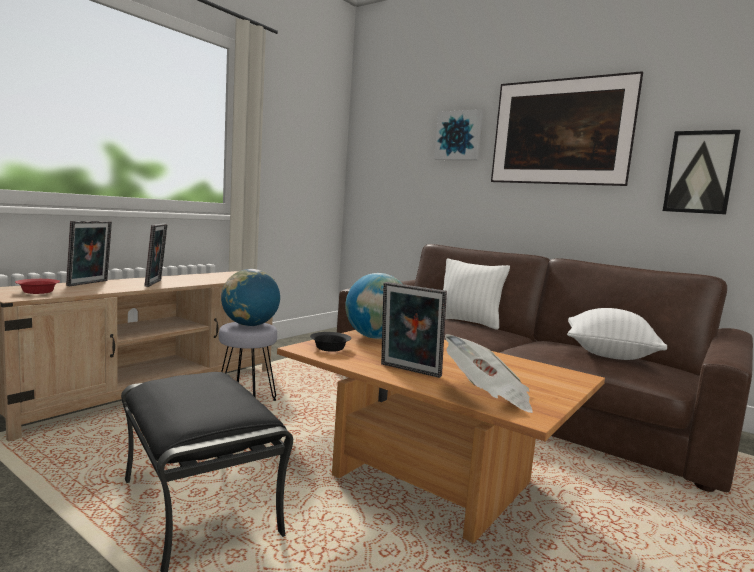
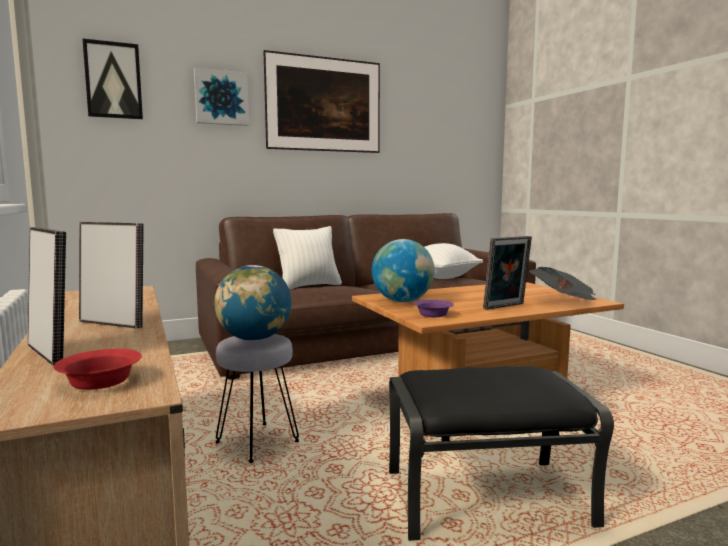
camera: 60 degrees left, 0 degrees up
black bowl [310,332,351,352] -> purple bowl [413,300,454,317]
picture [663,130,741,215] -> picture moved to [82,38,143,119]

